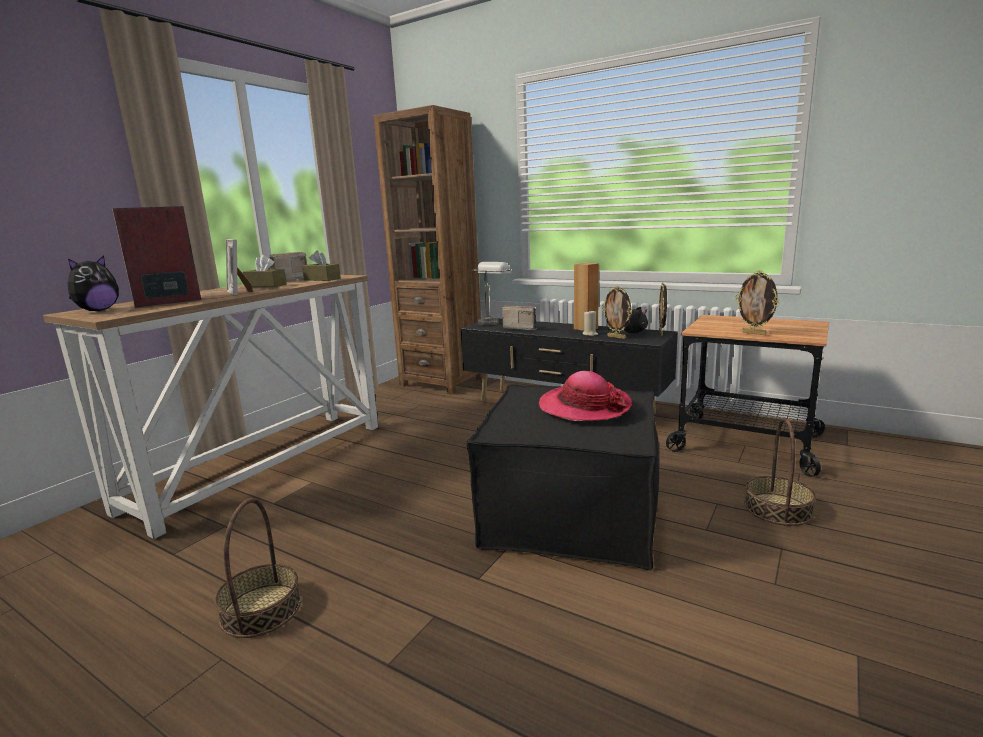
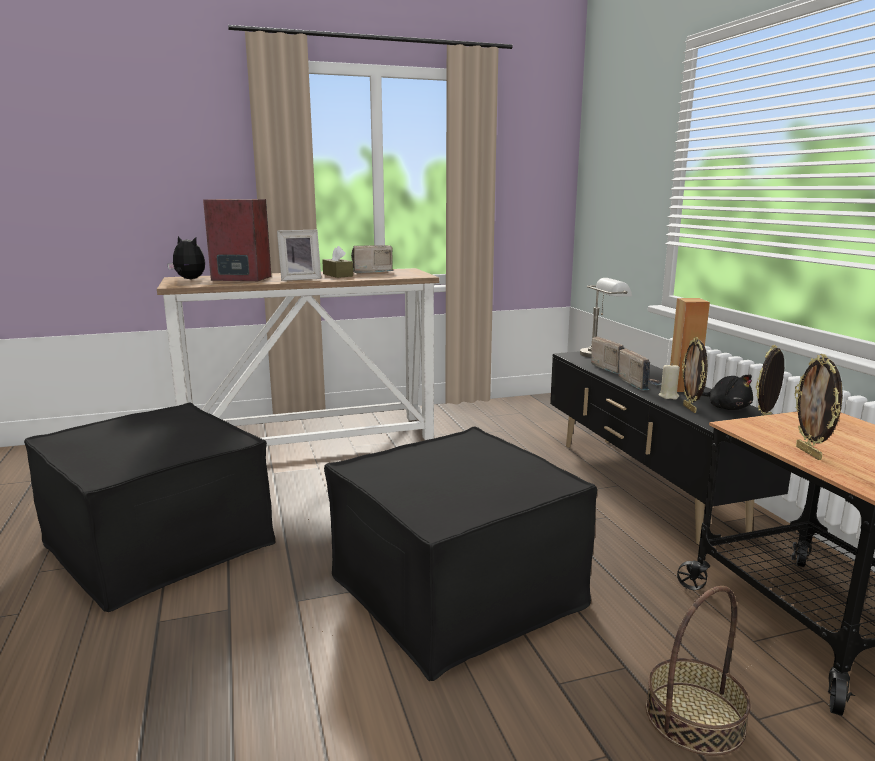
camera: 40 degrees right, 0 degrees up
plush toy [68,255,119,311] -> plush toy turned 135 degrees counterclockwise [167,236,205,279]
basket [215,498,301,638] -> black ottoman [24,402,275,612]
picture frame [226,239,253,296] -> picture frame turned 120 degrees counterclockwise [277,230,321,281]
brown tissue box [302,250,341,281] -> none
brown bookcase [374,105,482,395] -> none
hat [539,371,632,421] -> none
none -> radio [618,348,662,391]

